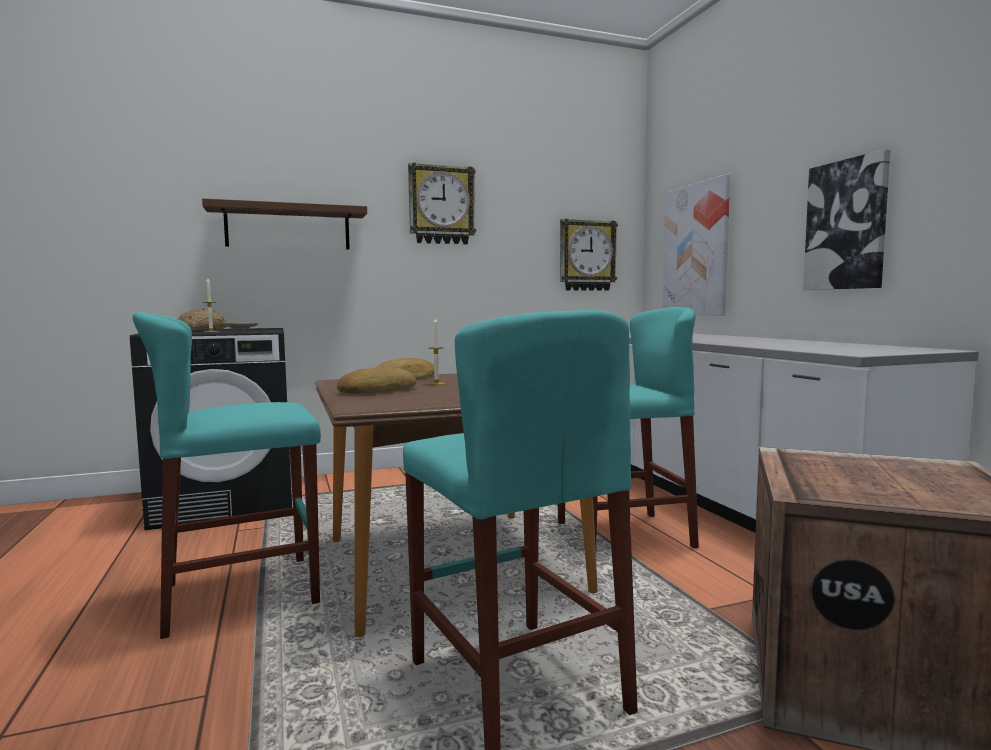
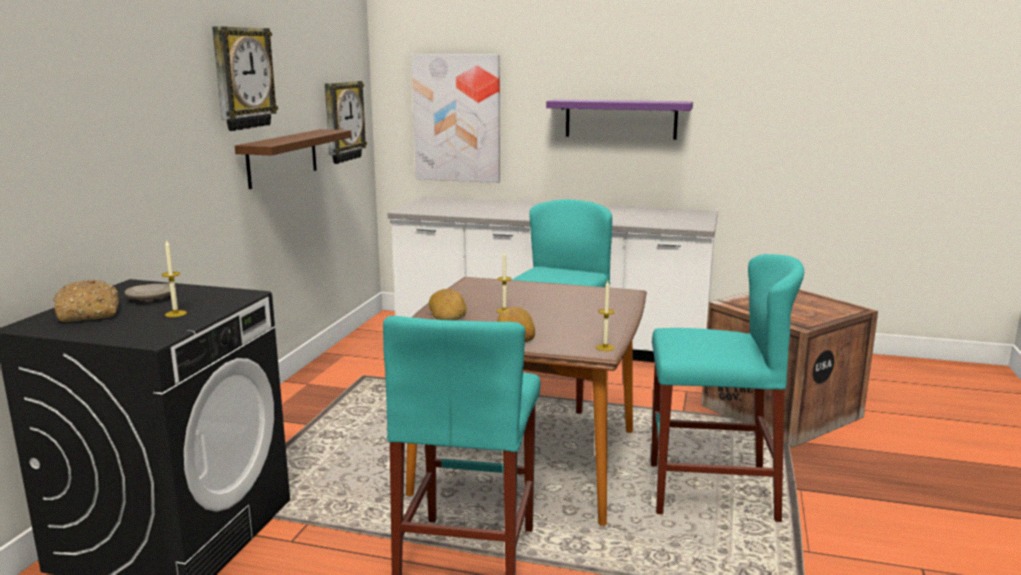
camera: 55 degrees left, 10 degrees up
brown shelf [202,198,367,249] -> brown shelf moved to [235,129,352,189]
picture [803,149,890,290] -> purple shelf [546,99,693,140]
none -> candle [596,281,615,351]

